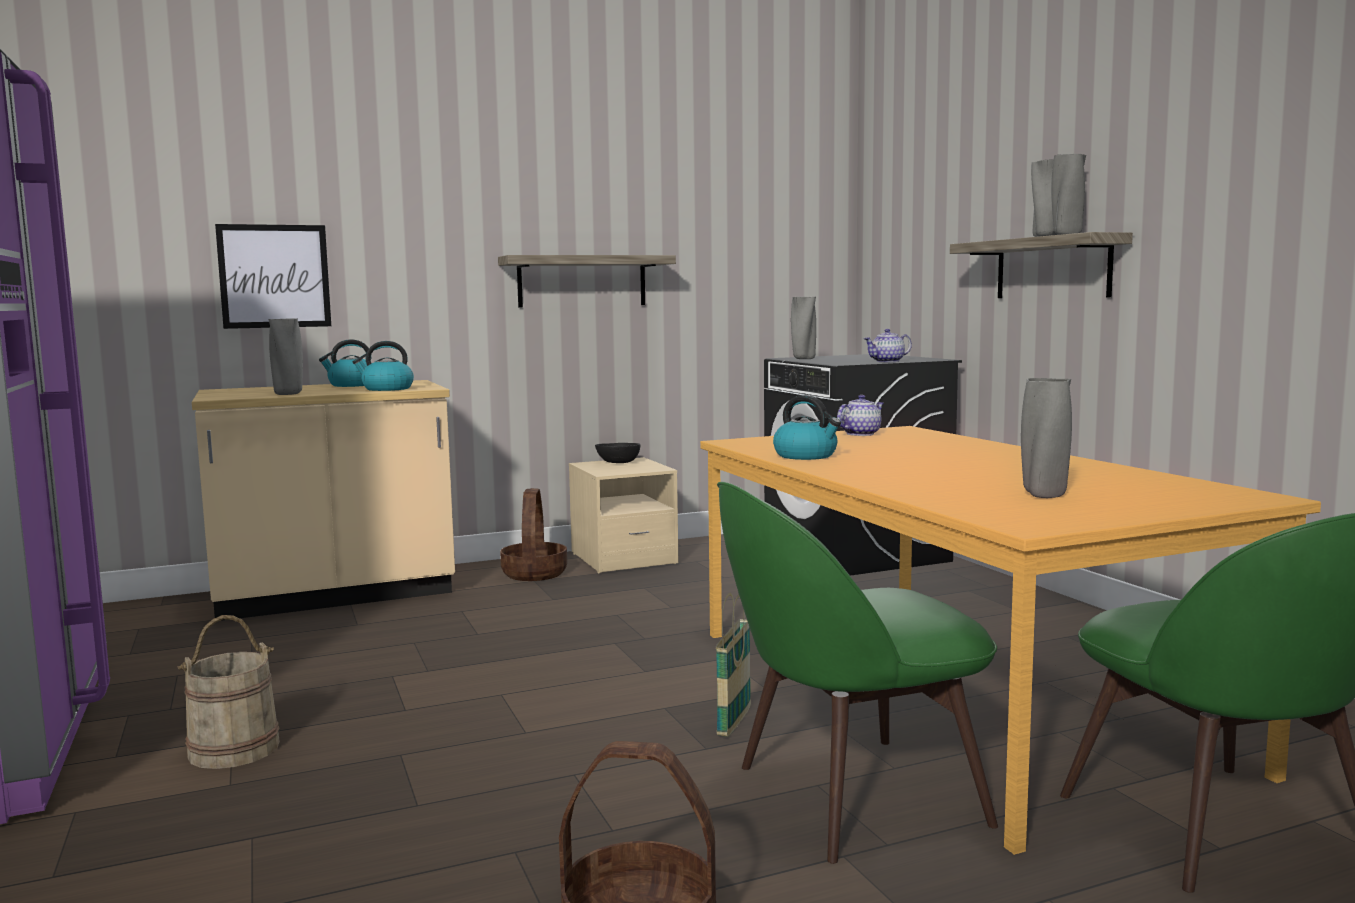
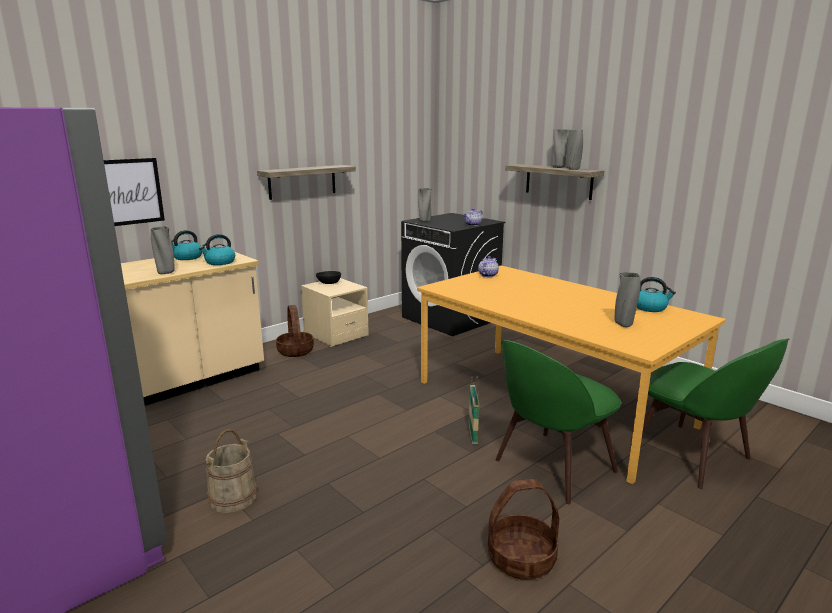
camera: 20 degrees left, 10 degrees up
kettle [773,395,841,460] -> kettle moved to [637,277,676,312]

